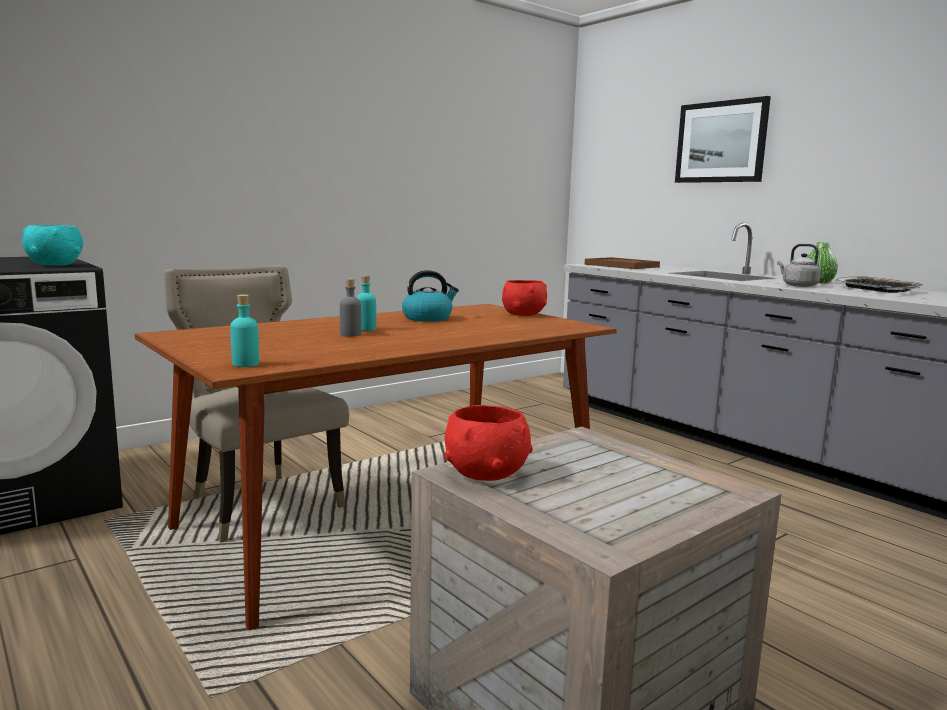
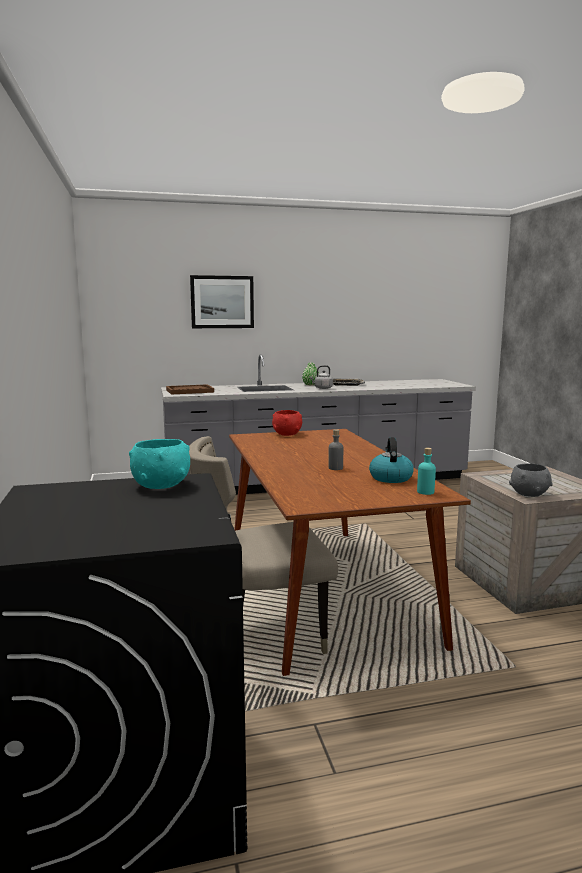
camera: 65 degrees left, 0 degrees up
turquoise bottle [356,276,376,331] -> none
kettle [402,270,459,322] -> kettle moved to [369,437,414,483]
red bowl [444,405,533,481] -> grey bowl [509,463,553,497]

